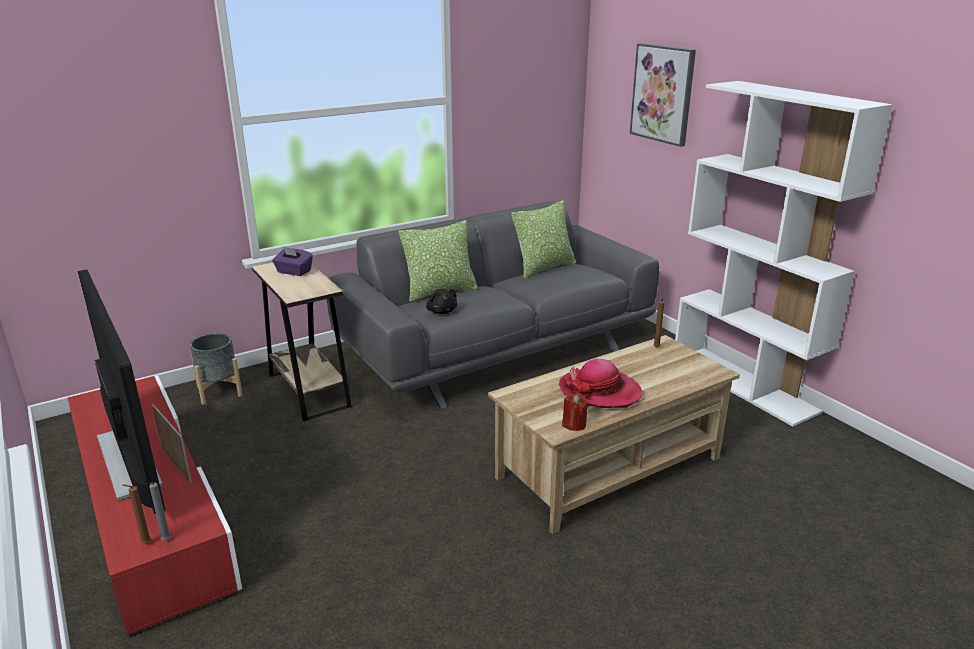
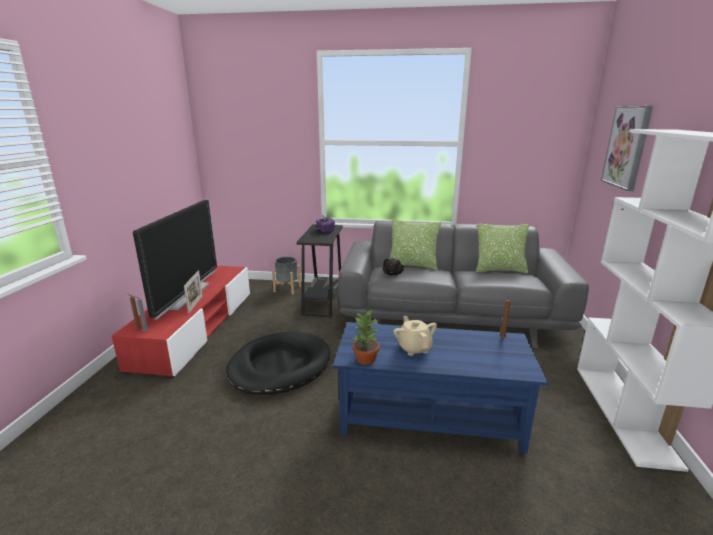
camera: 40 degrees right, 5 degrees down
beige side table [252,263,352,421] -> black side table [296,224,343,317]
beige coffee table [488,335,740,534] -> blue coffee table [333,322,548,454]
hat [559,359,642,408] -> beige teapot [393,316,437,356]
red candle [562,393,589,431] -> potted plant [353,309,379,365]
none -> black dog bed [226,331,330,395]

